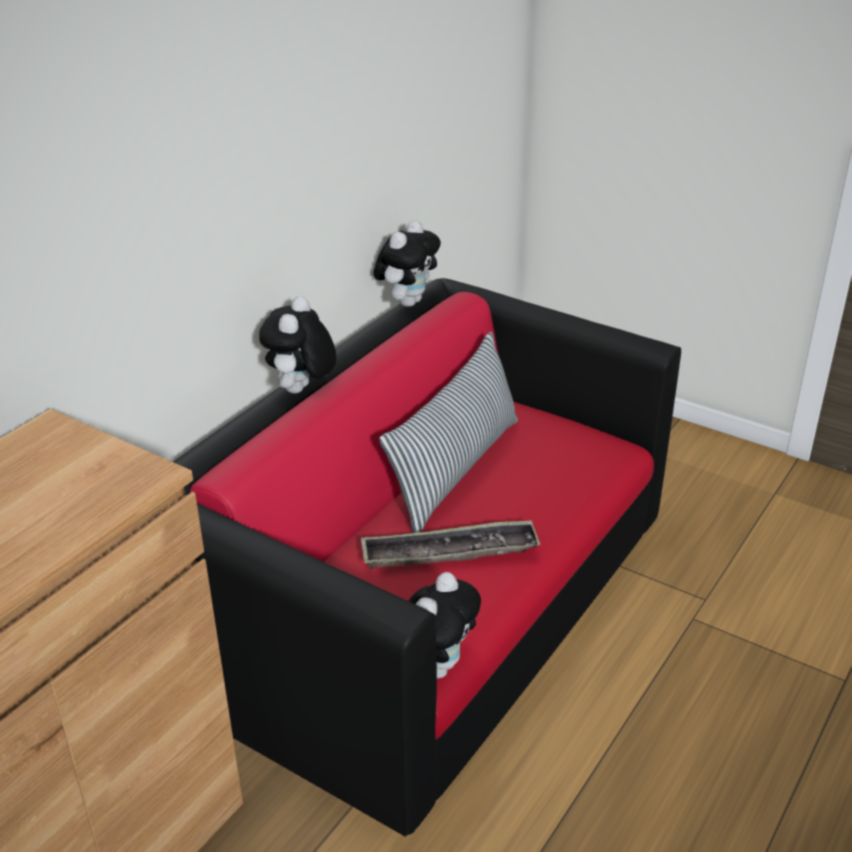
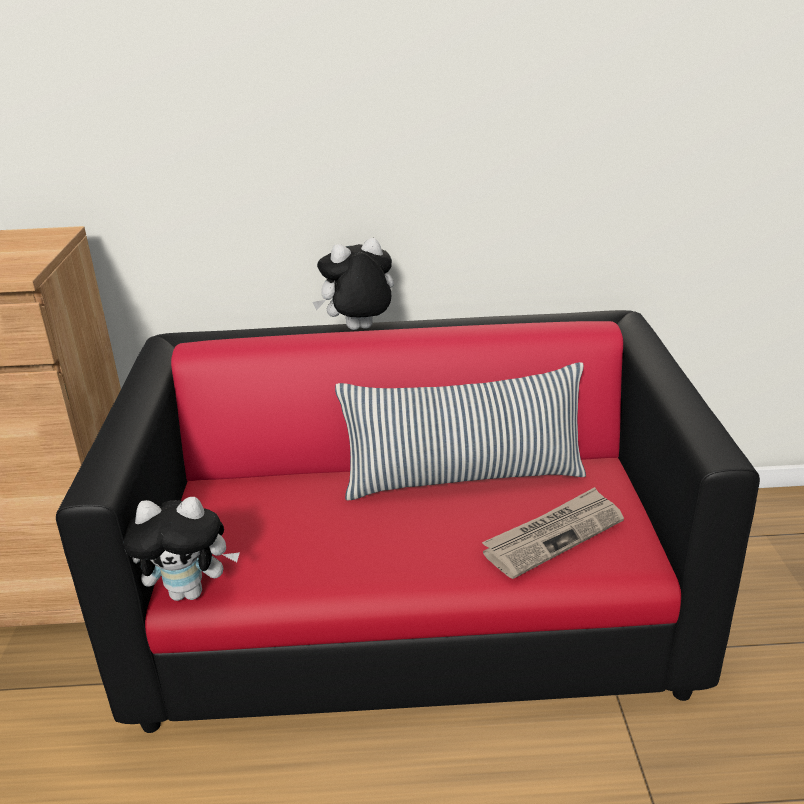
camera: 55 degrees right, 5 degrees down
tray [361,520,541,569] -> none
plush toy [373,220,441,307] -> none
none -> newspaper [482,487,624,579]

